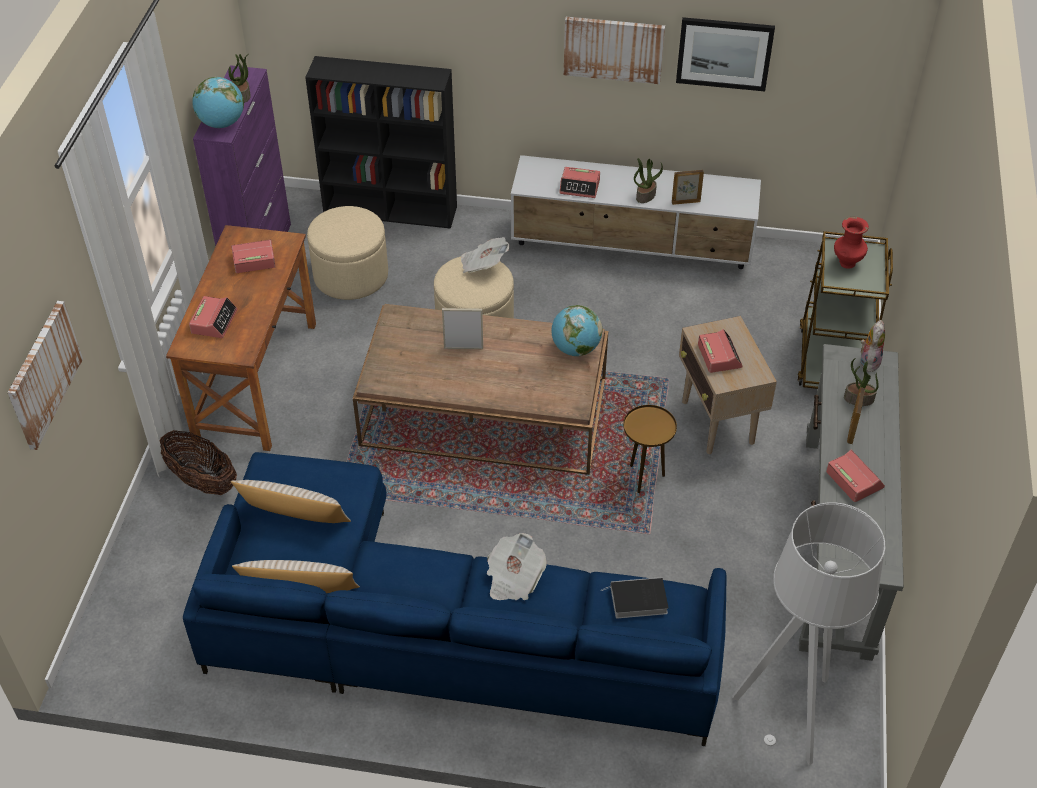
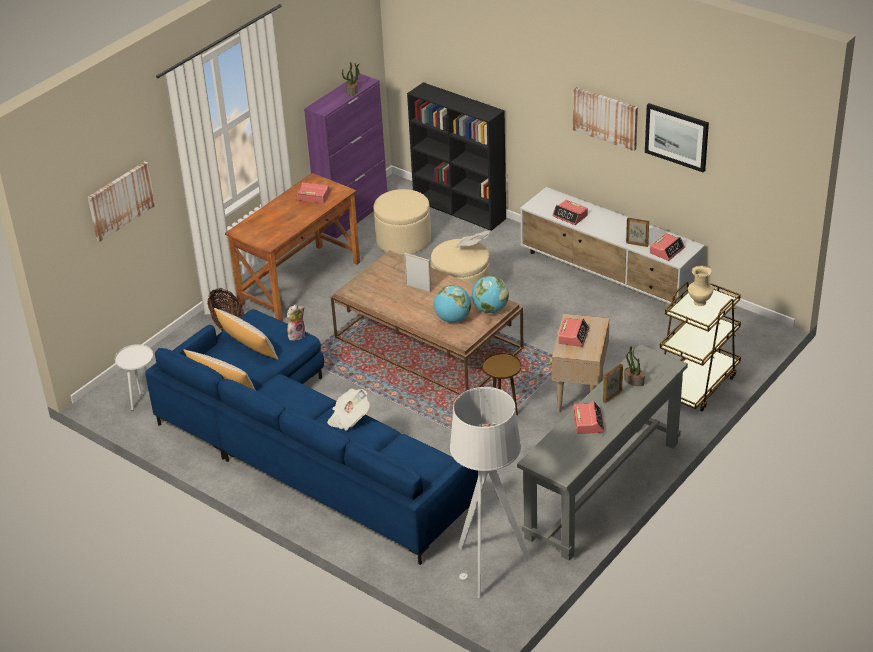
camera: 30 degrees right, 10 degrees down
alarm clock [189,296,237,338] -> alarm clock moved to [650,233,685,261]
globe [192,77,244,128] -> globe moved to [434,285,471,323]
book [601,577,669,618] -> none
potted plant [634,158,663,203] -> none
red vase [834,217,869,269] -> beige vase [688,265,713,306]
plush toy [861,320,885,374] -> plush toy moved to [287,305,305,341]
none -> white side table [115,344,153,411]

